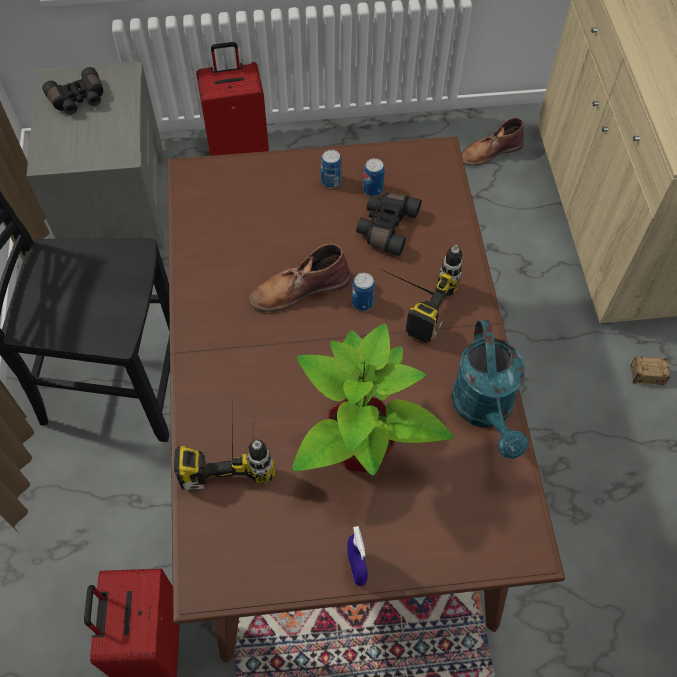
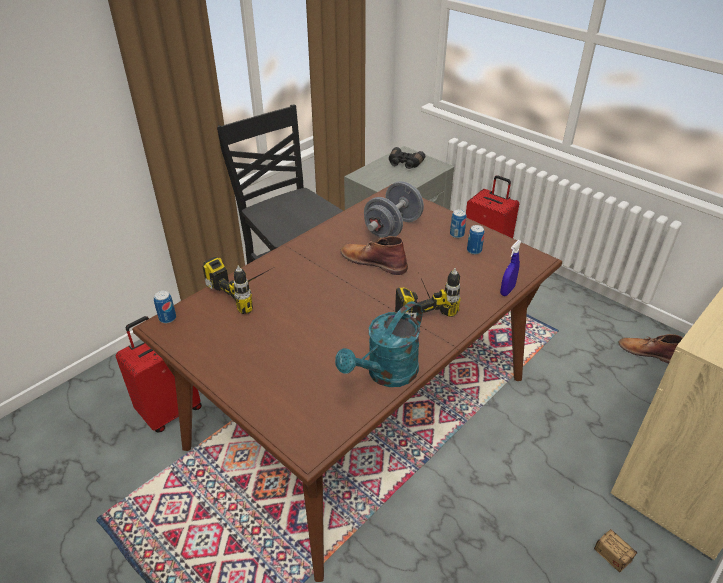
camera: 50 degrees right, 20 degrees down
potted plant [292,323,453,476] -> none
blue spray bottle [347,526,368,586] -> blue spray bottle moved to [500,240,522,296]
can [352,273,375,311] -> can moved to [154,290,176,323]
black binoculars [356,192,422,256] -> none
none -> grey dumbbell [364,181,424,238]

